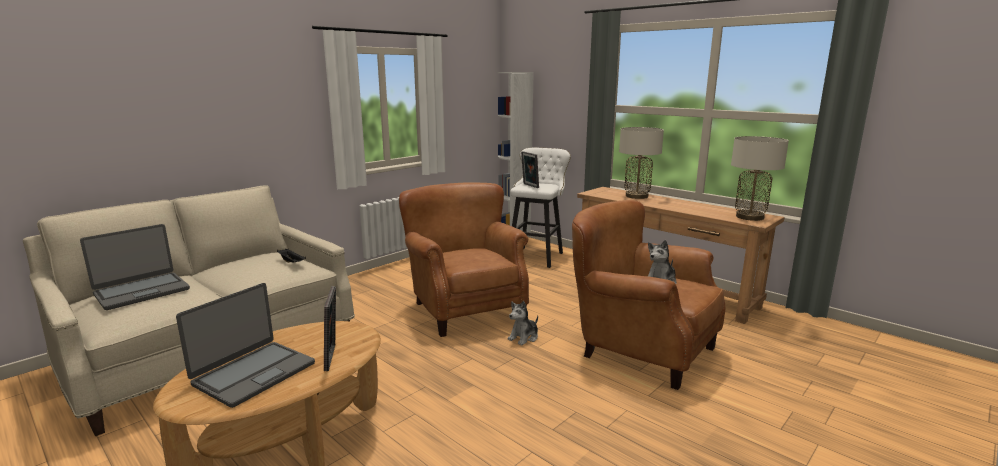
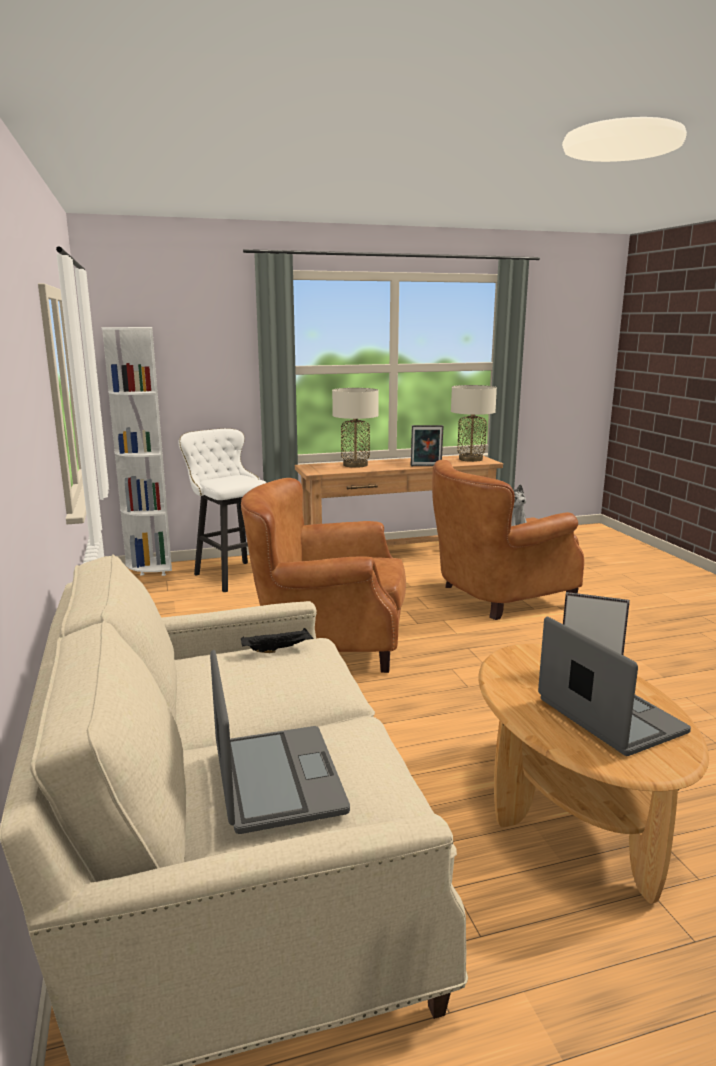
camera: 60 degrees left, 0 degrees up
plush toy [508,301,538,346] -> none
picture frame [521,151,539,188] -> picture frame moved to [411,425,444,466]

